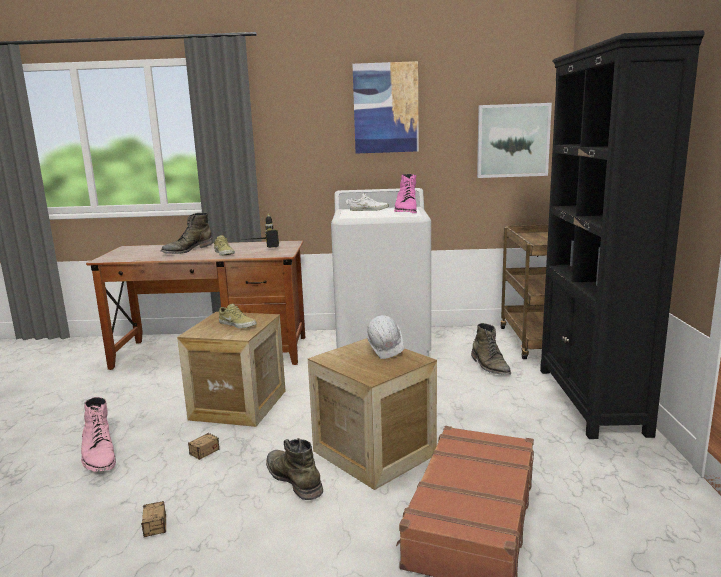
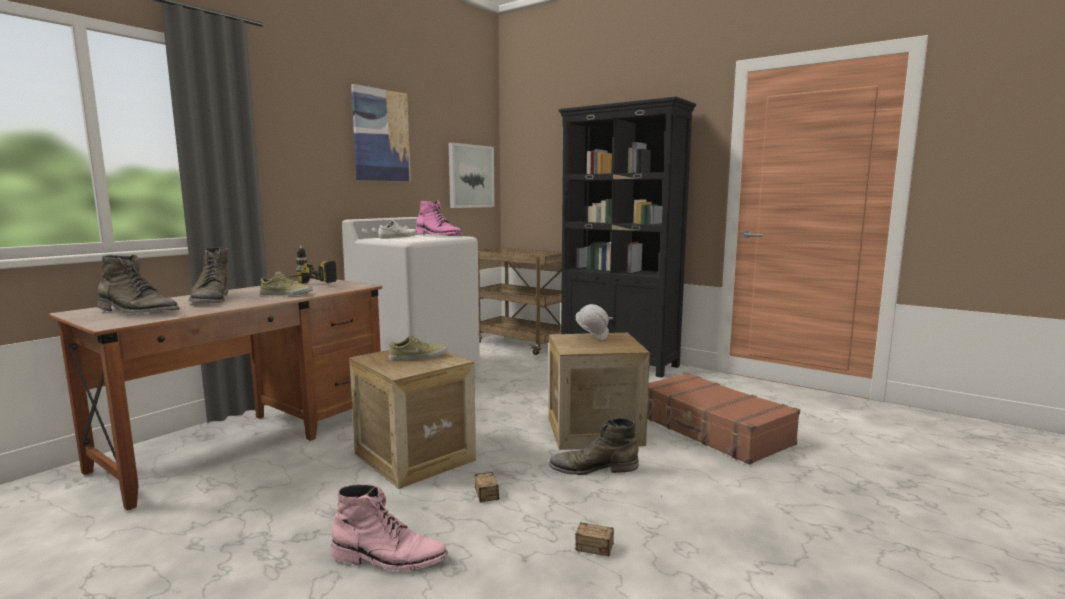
camera: 55 degrees left, 5 degrees down
green boot [471,323,511,375] -> green boot moved to [97,255,180,314]

